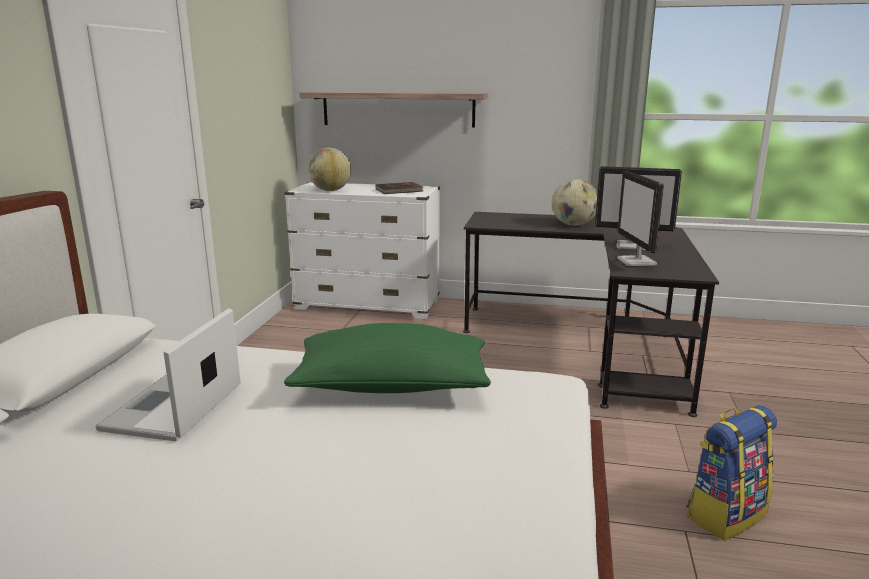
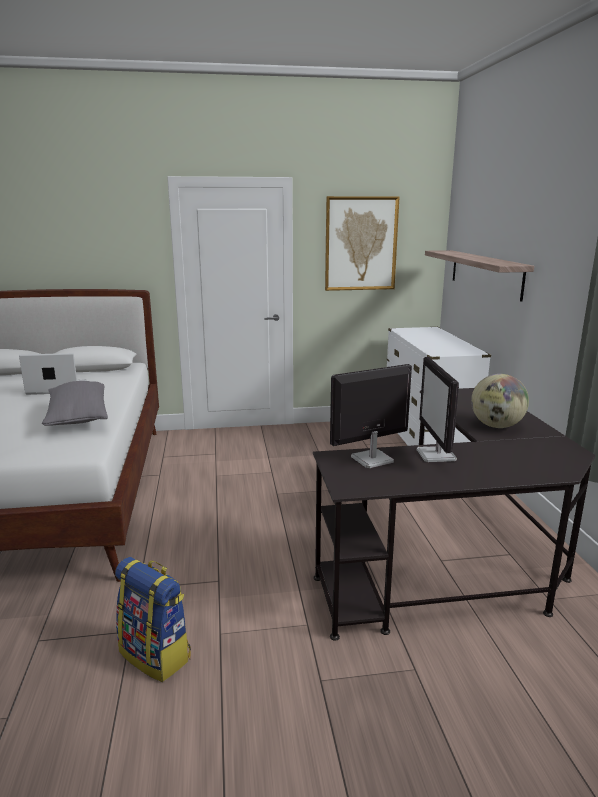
camera: 70 degrees right, 0 degrees up
green pillow [284,323,491,393] -> grey pillow [42,381,108,426]
globe [308,148,351,191] -> none
brown book [376,182,424,194] -> none
none -> picture [325,196,399,291]

